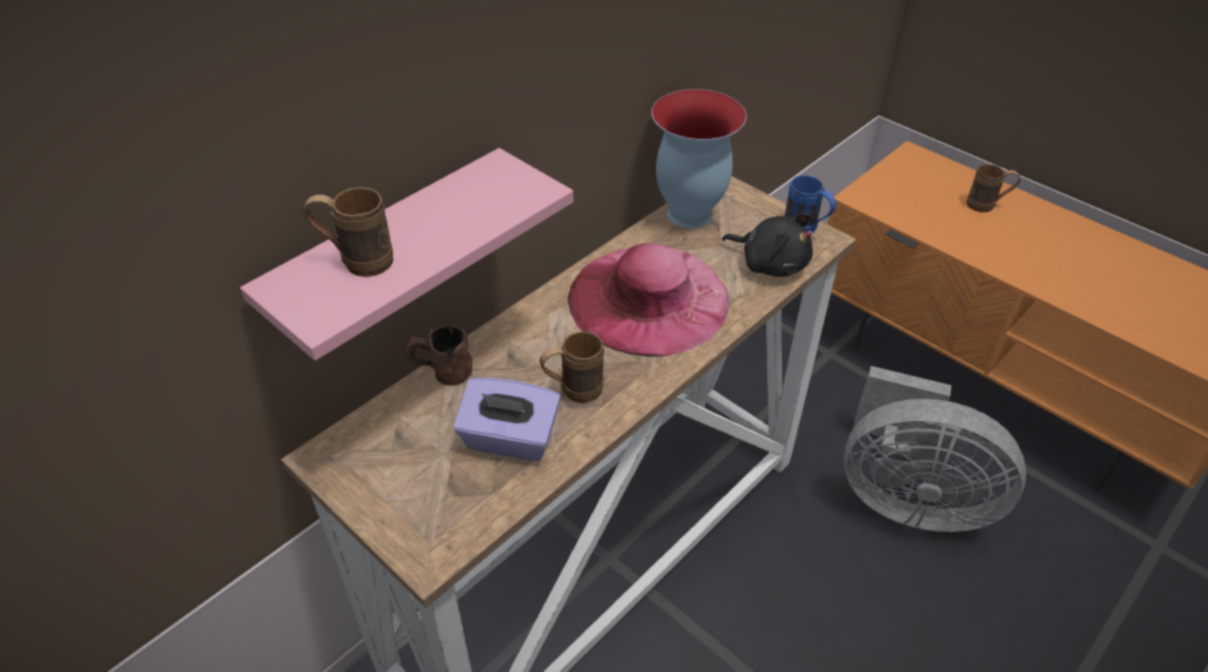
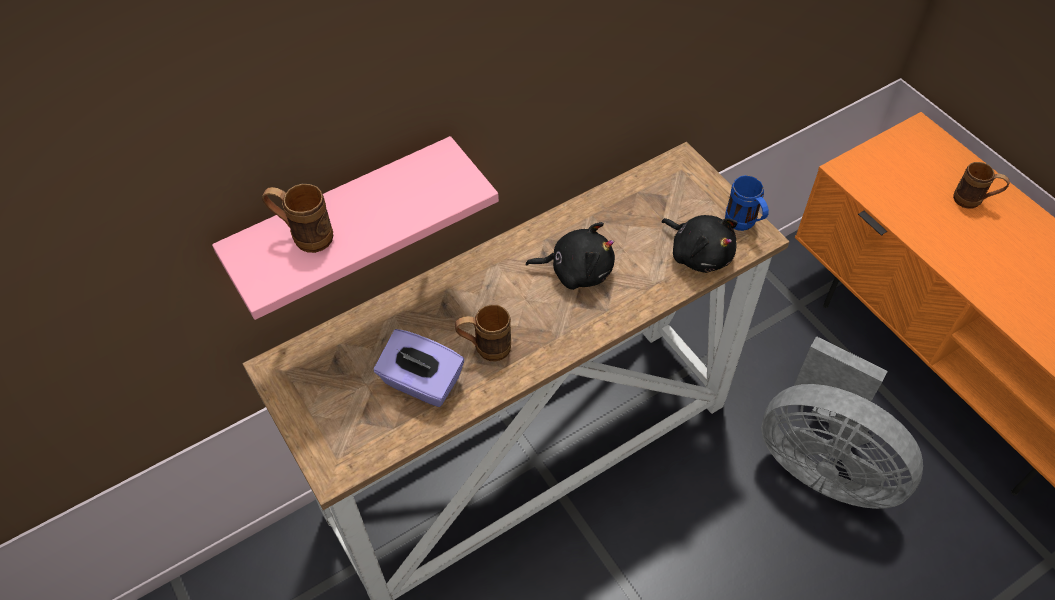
camera: 15 degrees right, 10 degrees up
brown mug [404,326,472,386] -> none
pink hat [568,243,729,357] -> black plush toy [526,222,615,290]
vase [651,89,747,228] -> none

